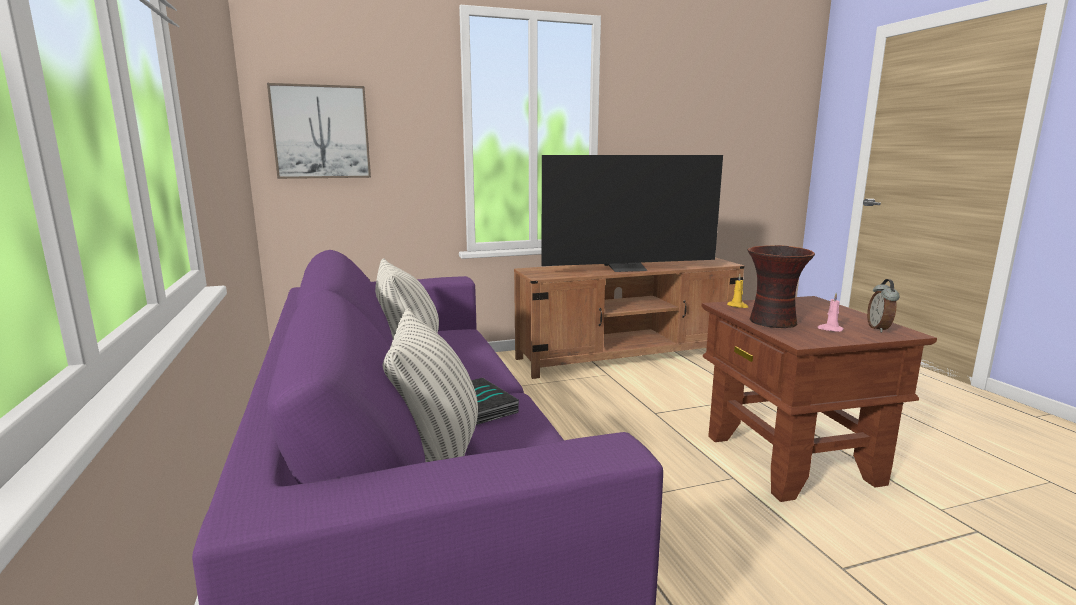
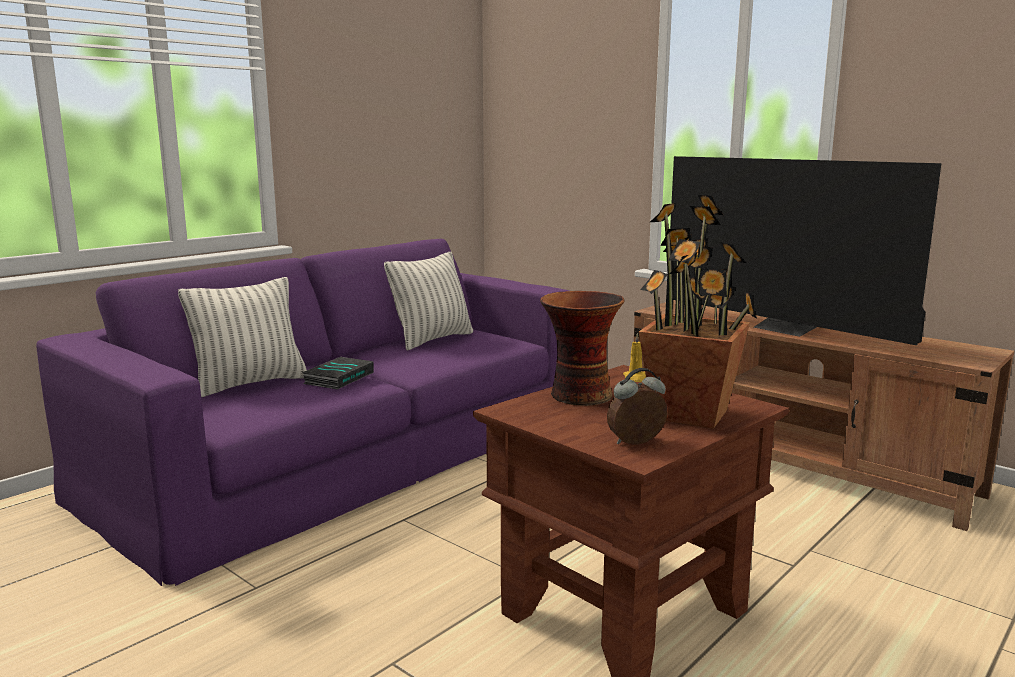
camera: 60 degrees right, 0 degrees up
picture [267,83,371,179] -> none
pink candle [818,293,844,332] -> none
none -> potted plant [639,195,757,429]

